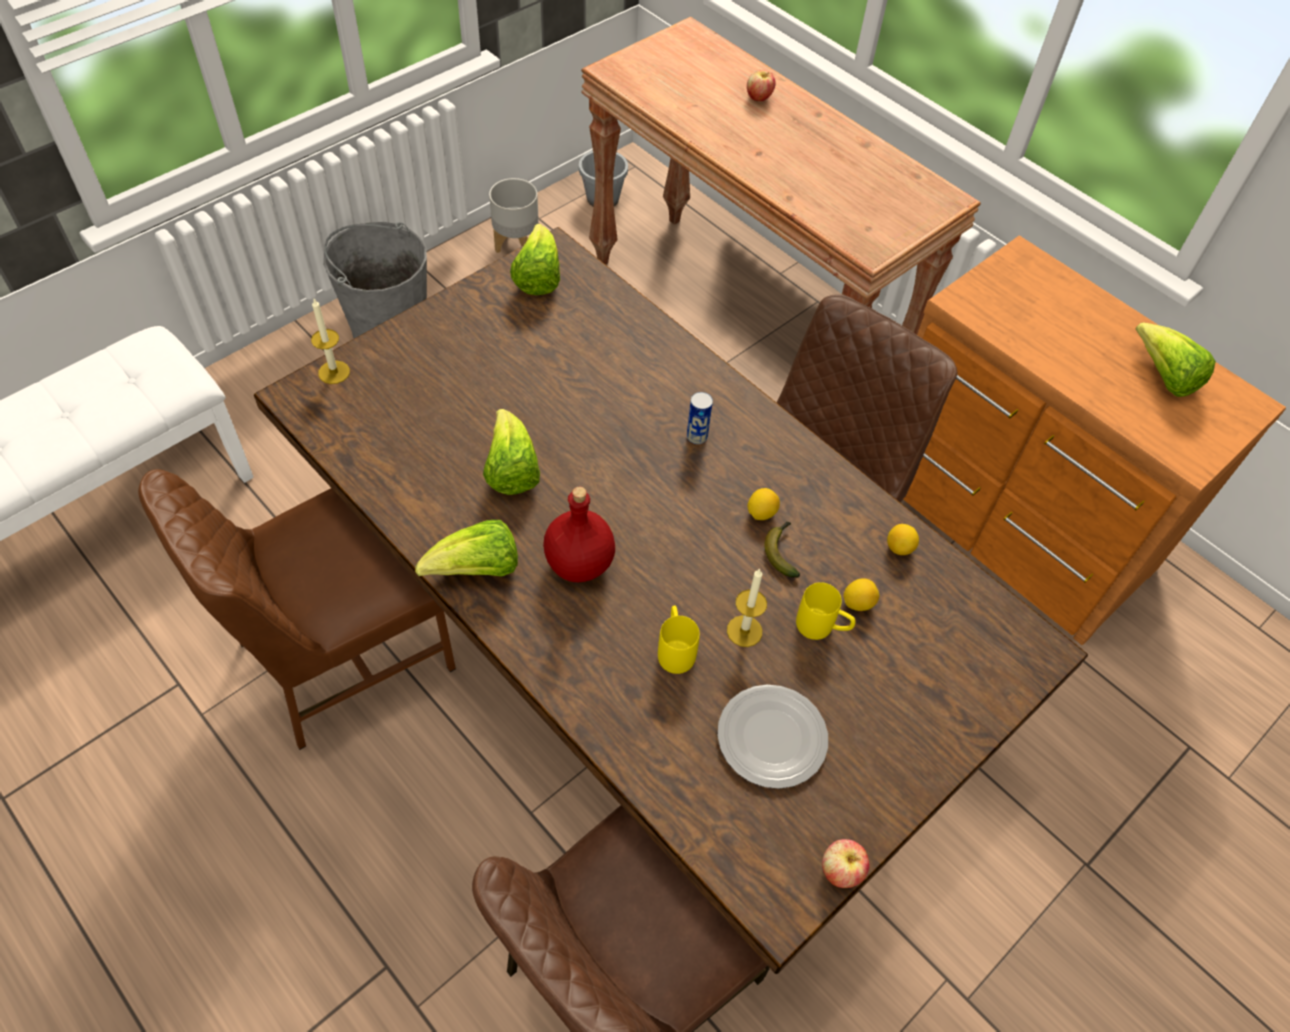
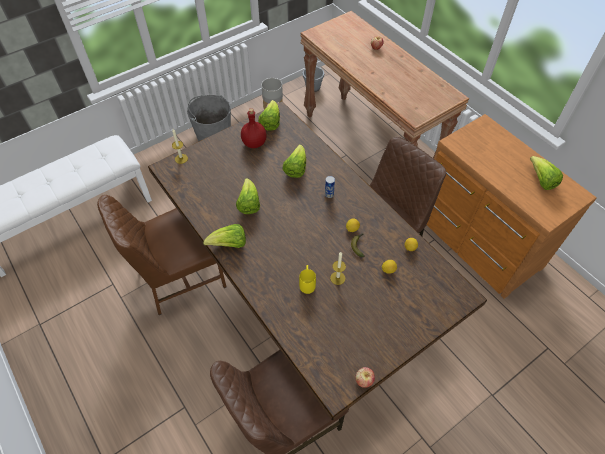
camera: 10 degrees right, 0 degrees up
red bottle [543,487,615,582] -> red bottle moved to [241,108,266,148]
plate [718,684,828,789] -> none
yellow mug [796,582,856,640] -> none
none -> lettuce [283,144,306,178]

